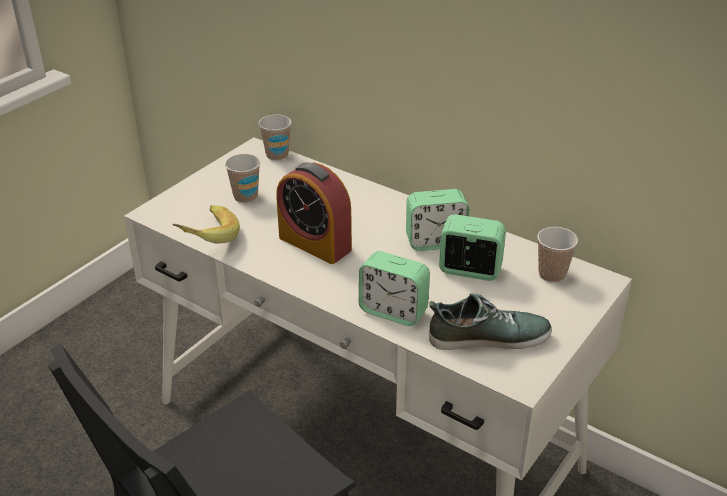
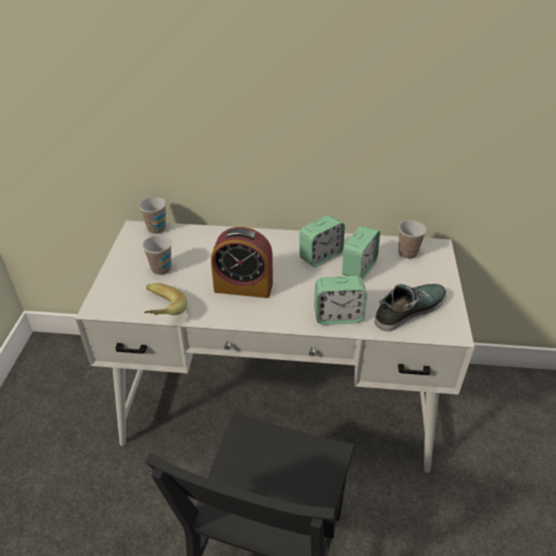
camera: 30 degrees left, 5 degrees up
alarm clock [439,214,506,281] -> alarm clock turned 135 degrees clockwise [342,226,380,279]

